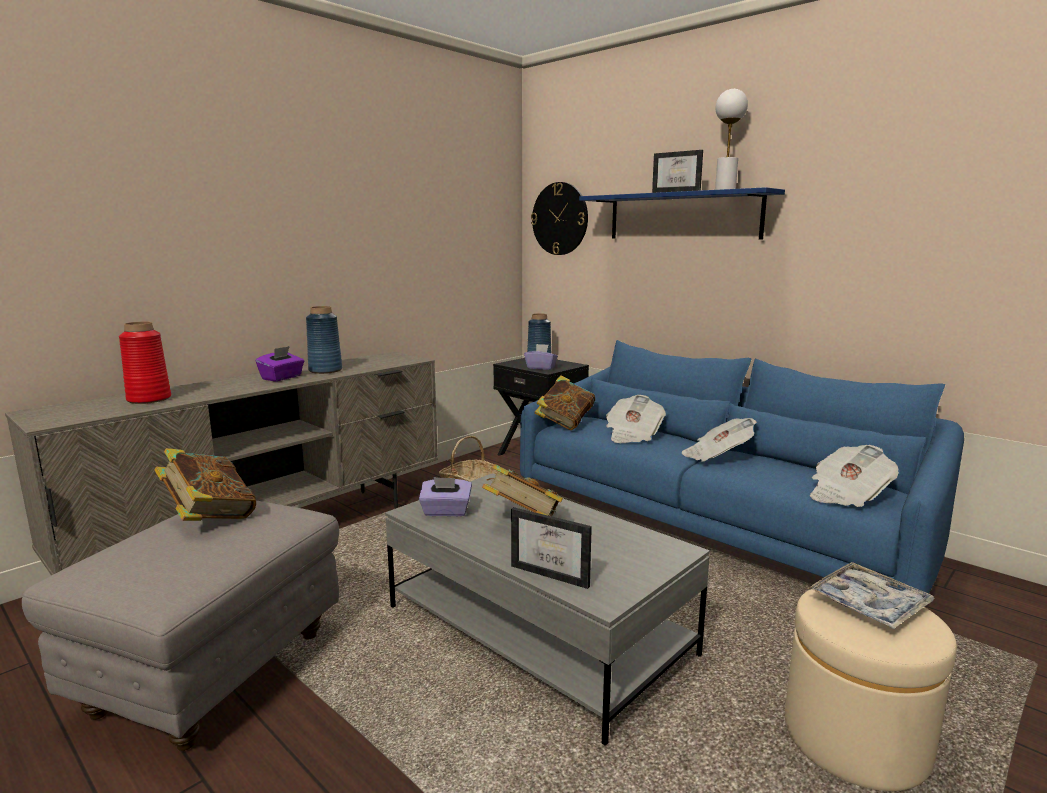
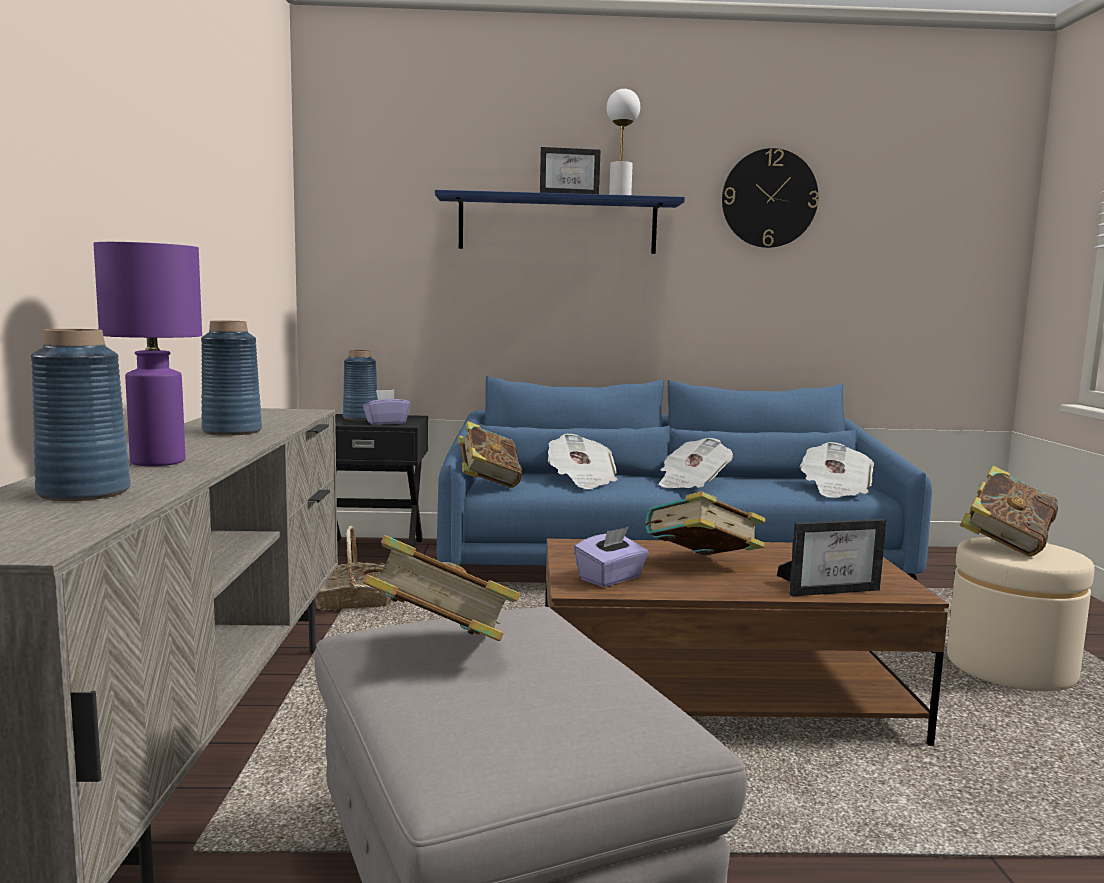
camera: 45 degrees left, 5 degrees down
red vase [119,322,171,404] -> blue vase [31,329,131,501]
purple tissue box [256,346,304,381] -> none
grey coffee table [385,473,710,746] -> brown coffee table [545,539,949,746]
wall clock [531,182,588,255] -> wall clock moved to [722,148,819,248]
tray [807,562,934,629] -> book [960,466,1058,556]
none -> purple table lamp [93,242,202,466]

